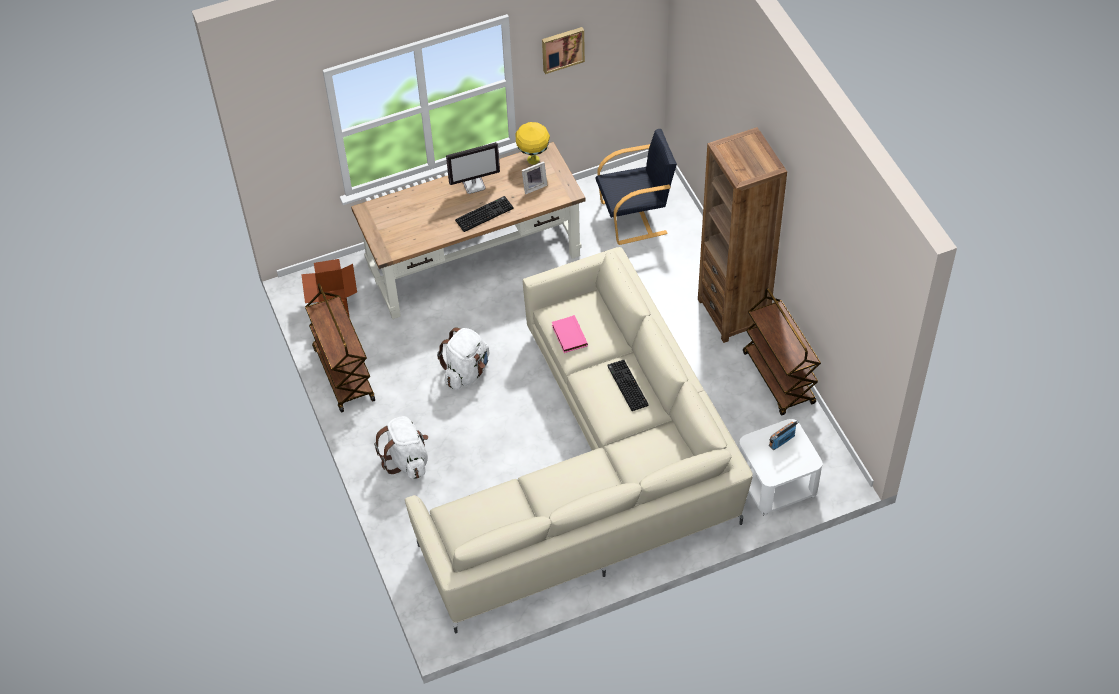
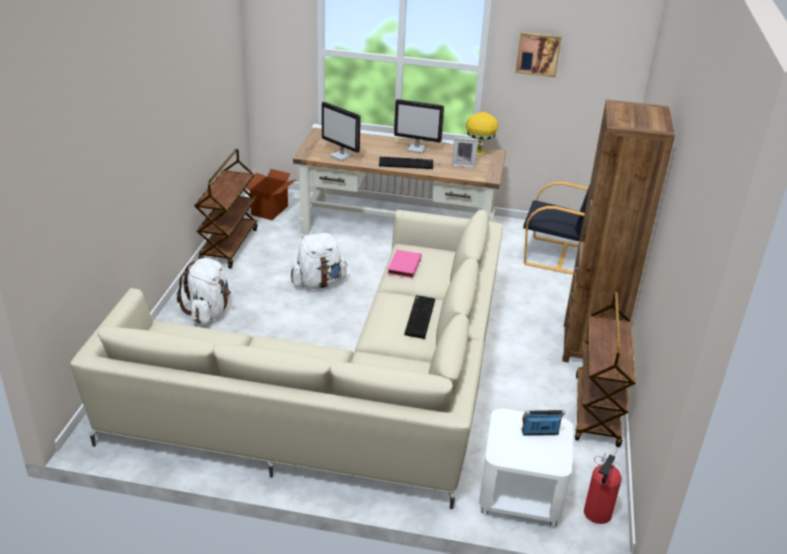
camera: 30 degrees right, 20 degrees down
none -> monitor [322,102,361,161]
none -> fire extinguisher [584,448,622,524]

